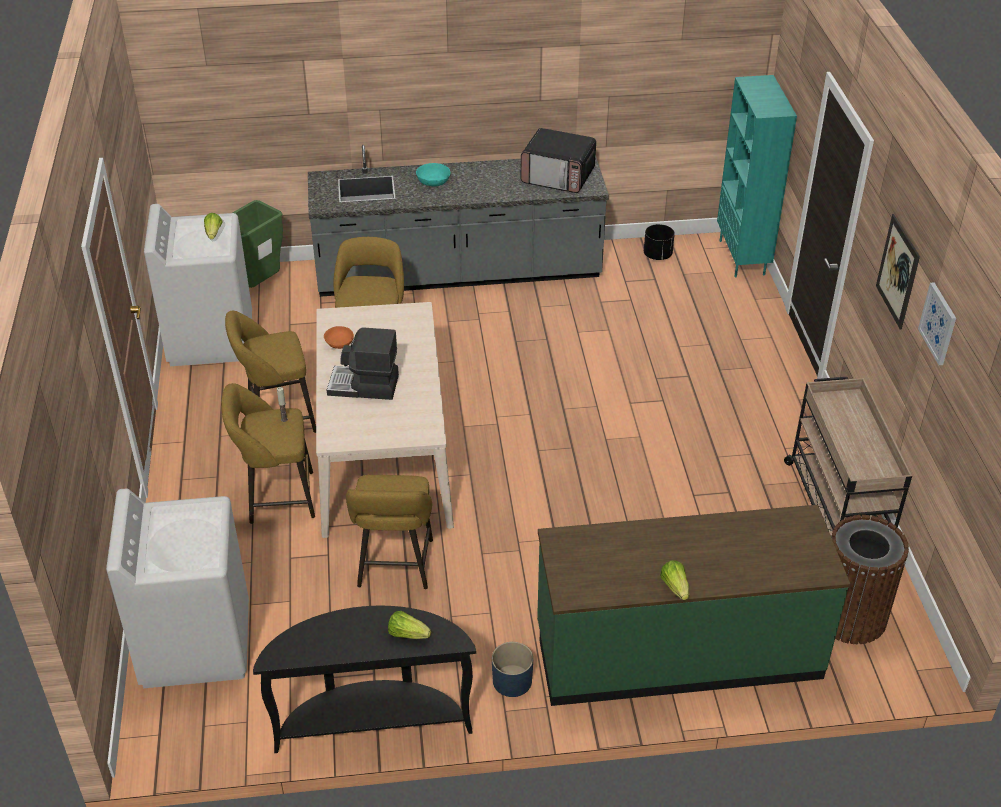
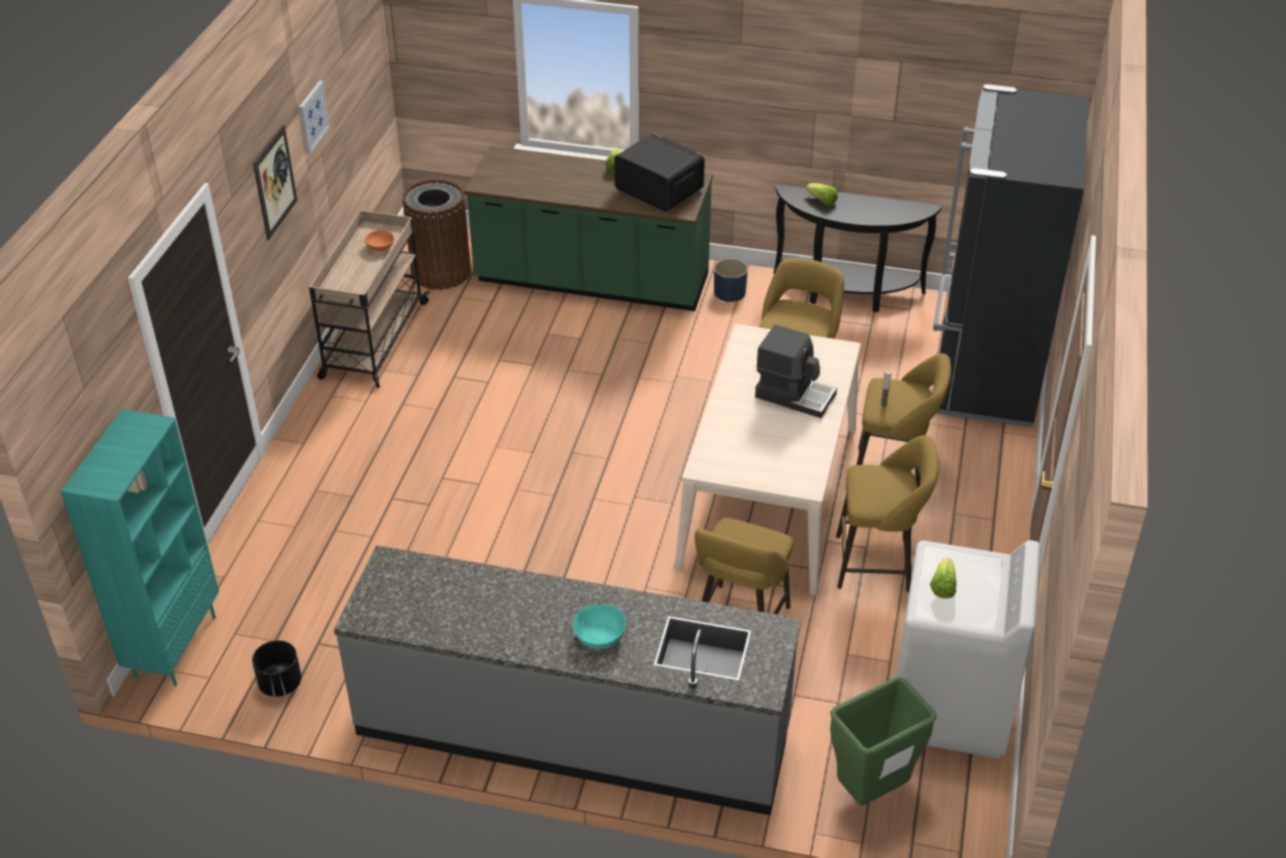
camera: 160 degrees left, 0 degrees up
white washing machine [106,489,249,688] -> black fridge [933,84,1089,427]
orange bowl [324,326,354,349] -> orange bowl moved to [365,230,394,251]
microwave [520,128,596,193] -> microwave moved to [614,133,705,212]

